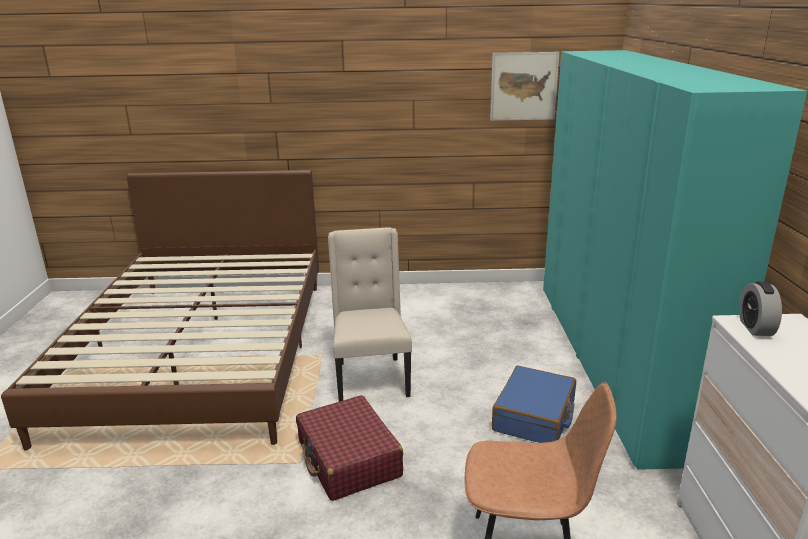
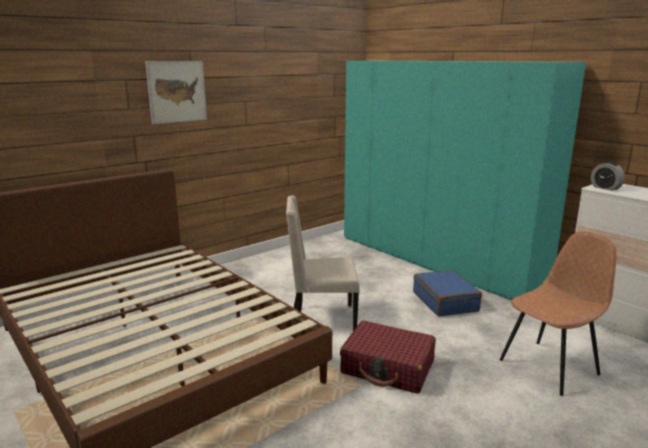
camera: 40 degrees left, 5 degrees down
beige chair [328,228,412,402] -> beige chair turned 45 degrees counterclockwise [286,195,360,331]
picture [490,52,559,121] -> picture moved to [145,61,207,124]

